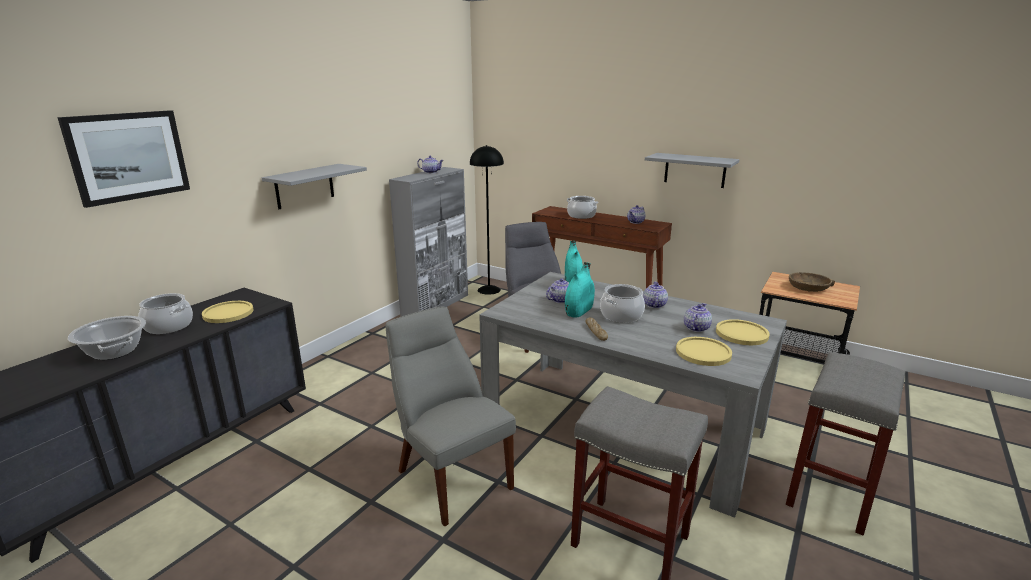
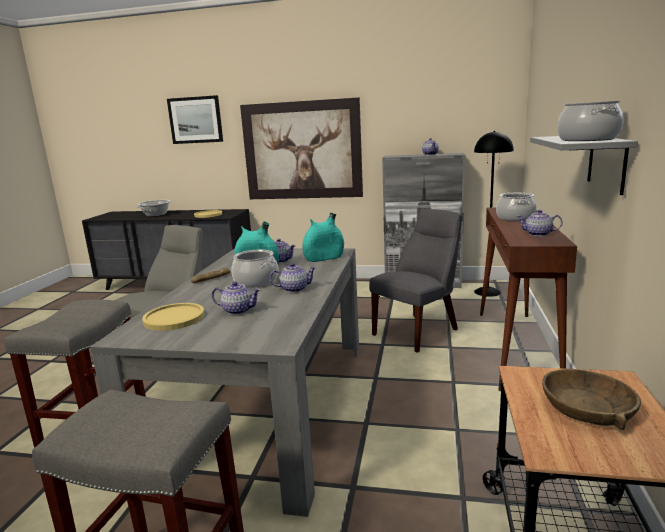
camera: 70 degrees right, 5 degrees down
cooking pot [138,293,193,334] -> cooking pot moved to [557,101,623,141]
grey shelf [262,164,367,209] -> picture [240,97,363,199]
yellow plate [716,319,770,345] -> none

